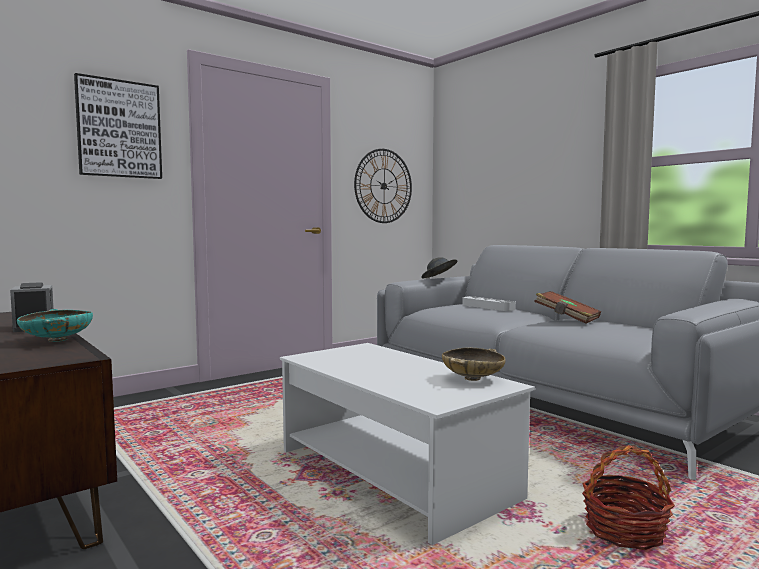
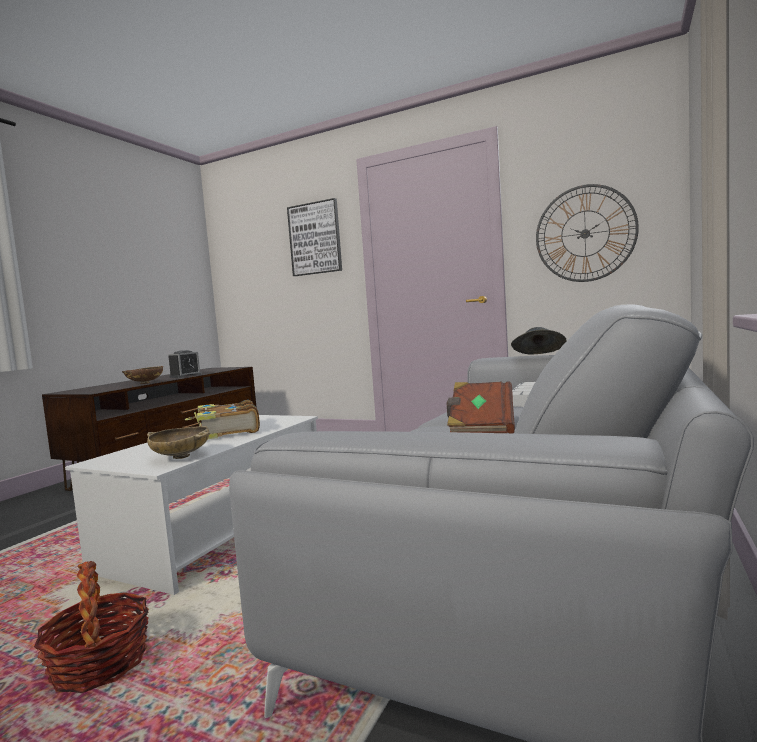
camera: 65 degrees right, 0 degrees up
turquoise bowl [17,309,93,342] -> brown bowl [122,366,163,384]
none -> book [185,400,260,439]

